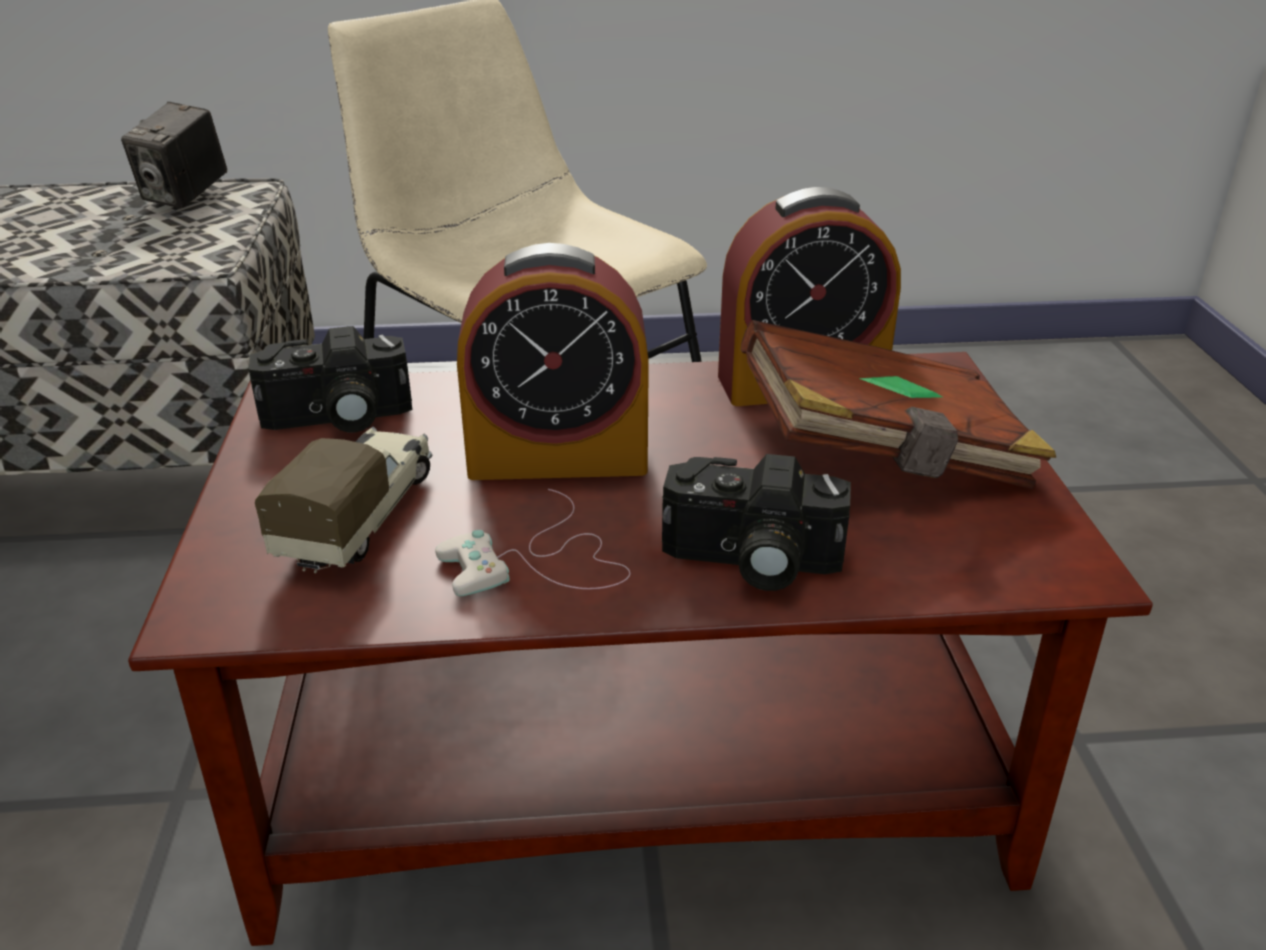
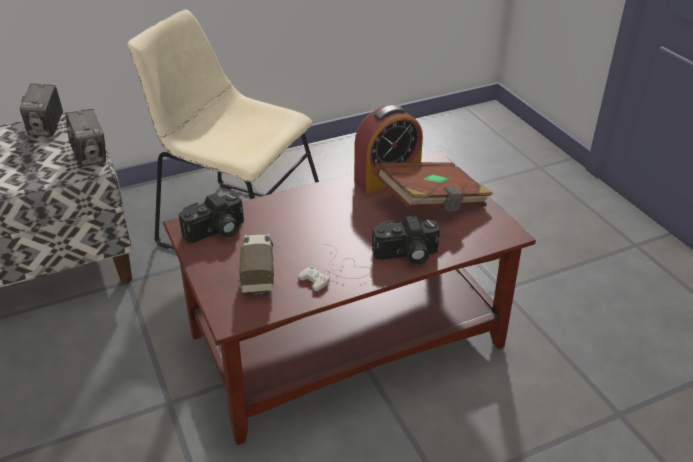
camera: 20 degrees left, 5 degrees up
alarm clock [457,243,649,480] -> none
none -> camera [66,109,106,167]

